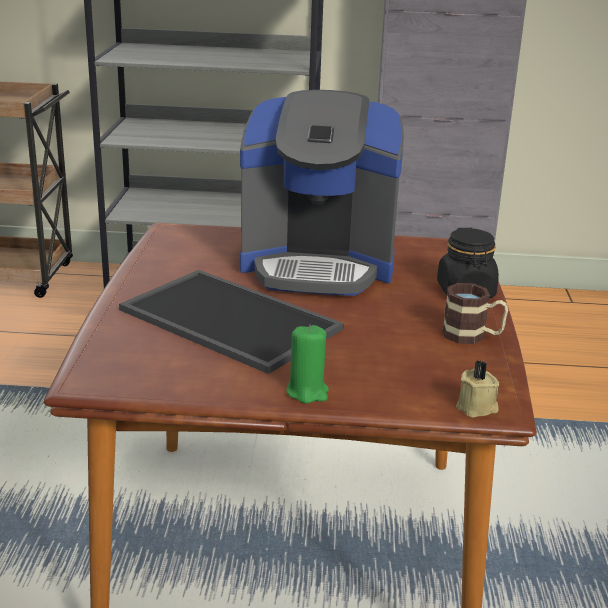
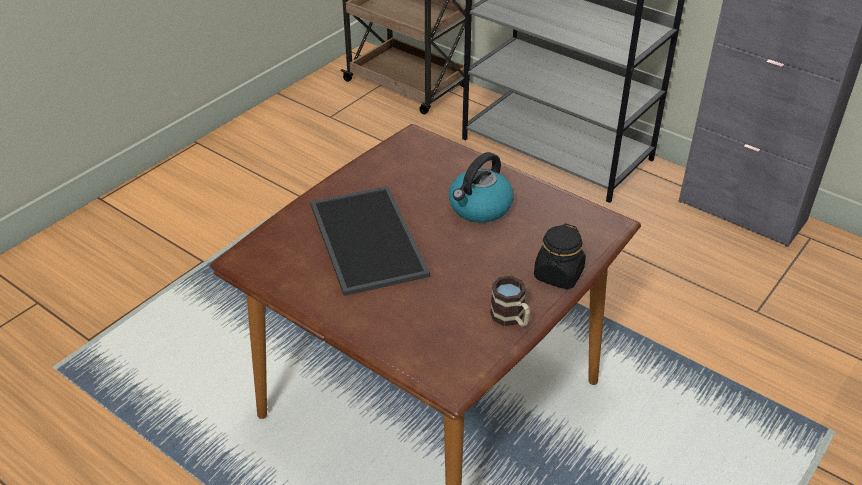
camera: 35 degrees right, 15 degrees up
coffee machine [240,90,404,296] -> kettle [449,152,514,223]
green candle [286,325,329,403] -> none
beige candle [456,360,499,417] -> none

